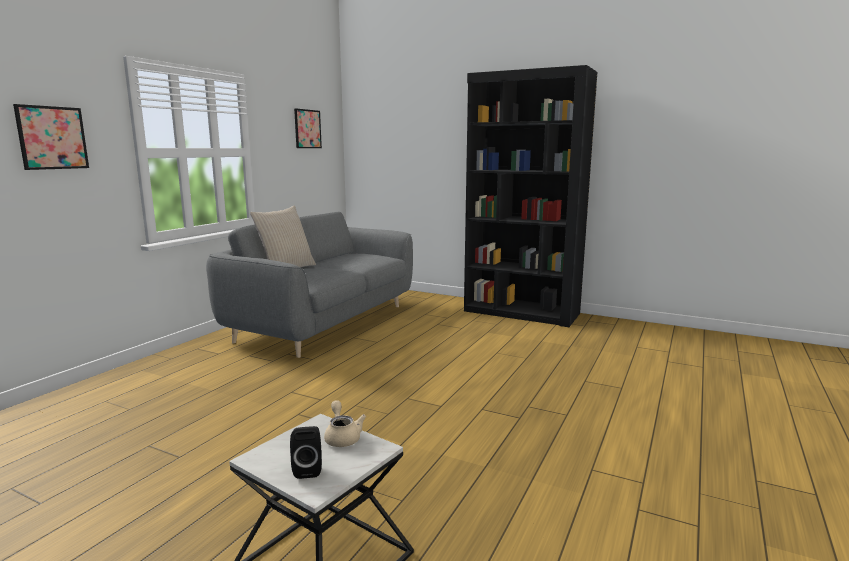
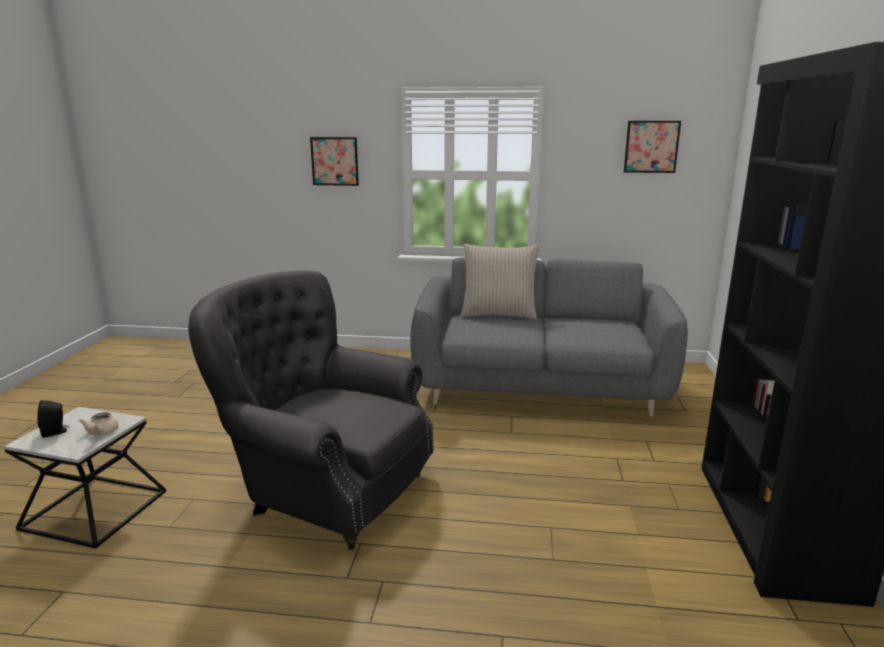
camera: 70 degrees right, 5 degrees up
beige teapot [324,400,366,447] -> beige teapot turned 120 degrees clockwise [79,412,118,436]
none -> grey armchair [188,270,434,550]

